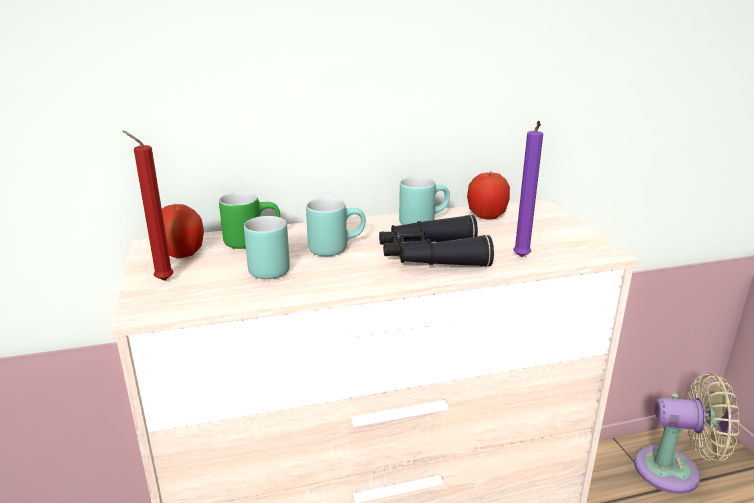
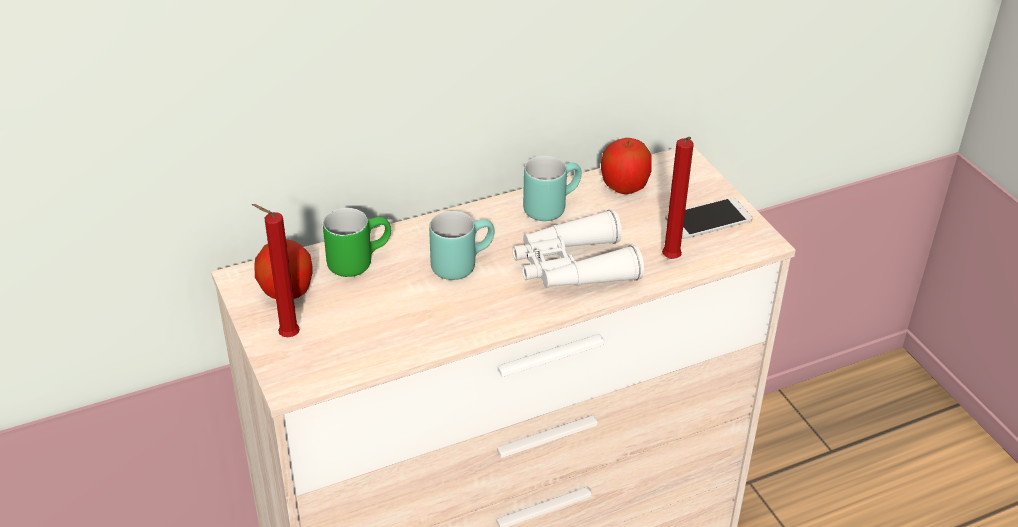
camera: 10 degrees left, 15 degrees up
turquoise mug [244,216,290,279] -> none
black binoculars [379,215,494,267] -> white binoculars [512,210,644,288]
purple candle [513,121,543,257] -> red candle [662,137,694,259]
beige fan [634,373,740,494] -> none
none -> phone [665,197,753,239]

